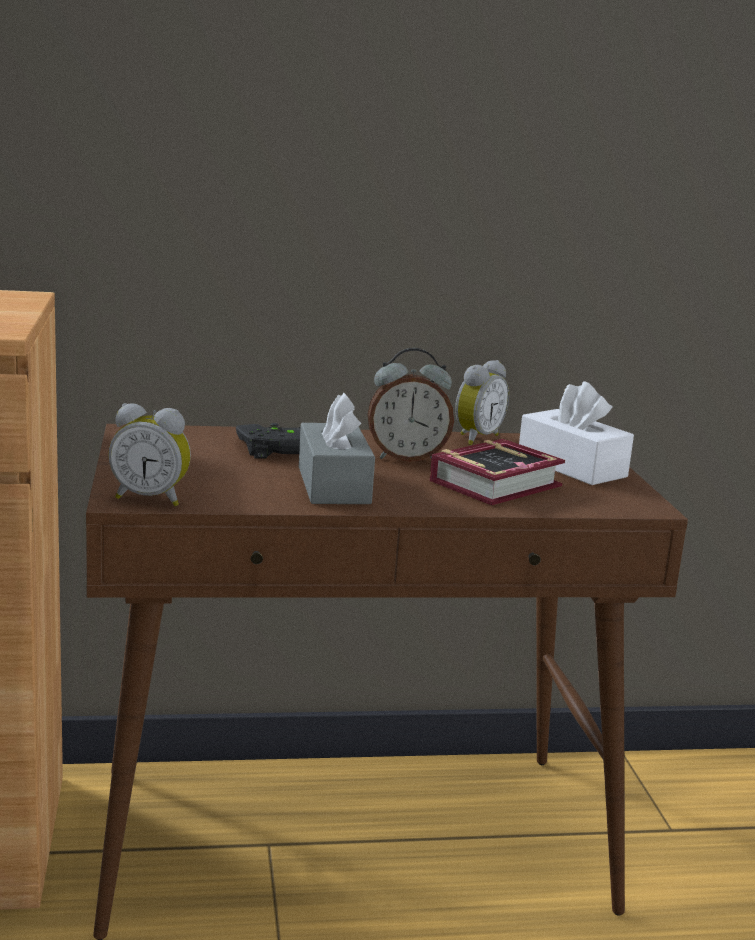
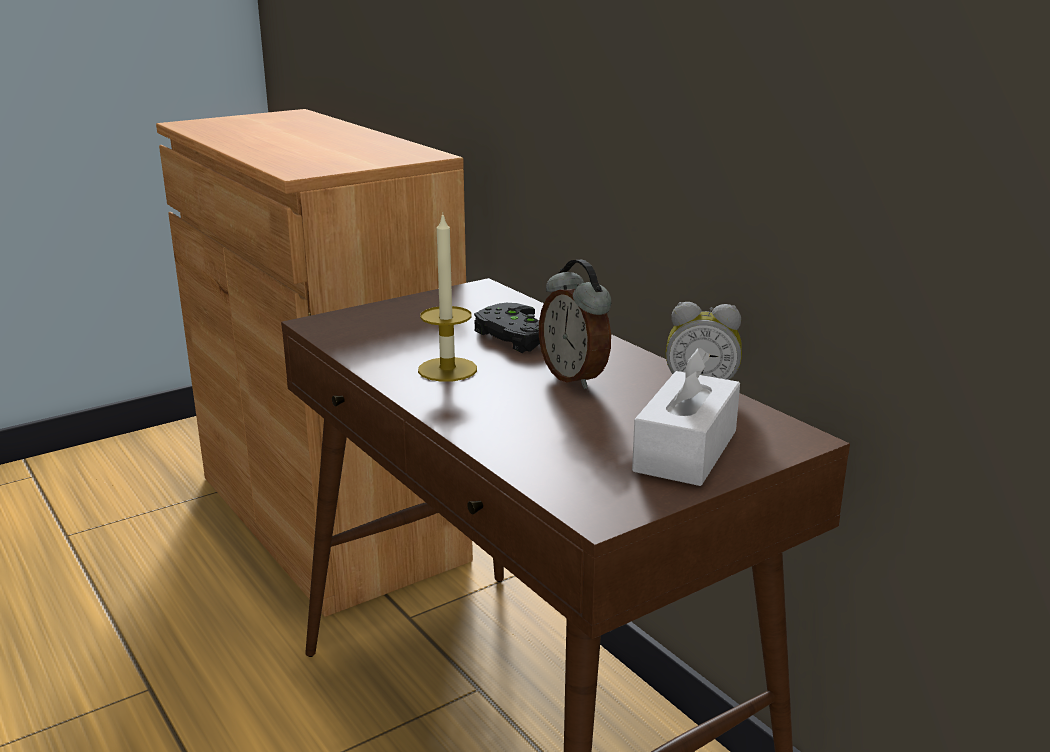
camera: 65 degrees right, 5 degrees up
alarm clock [108,403,191,506] -> none
grey tissue box [299,393,375,504] -> candle [418,212,477,382]
book [430,439,565,505] -> none

